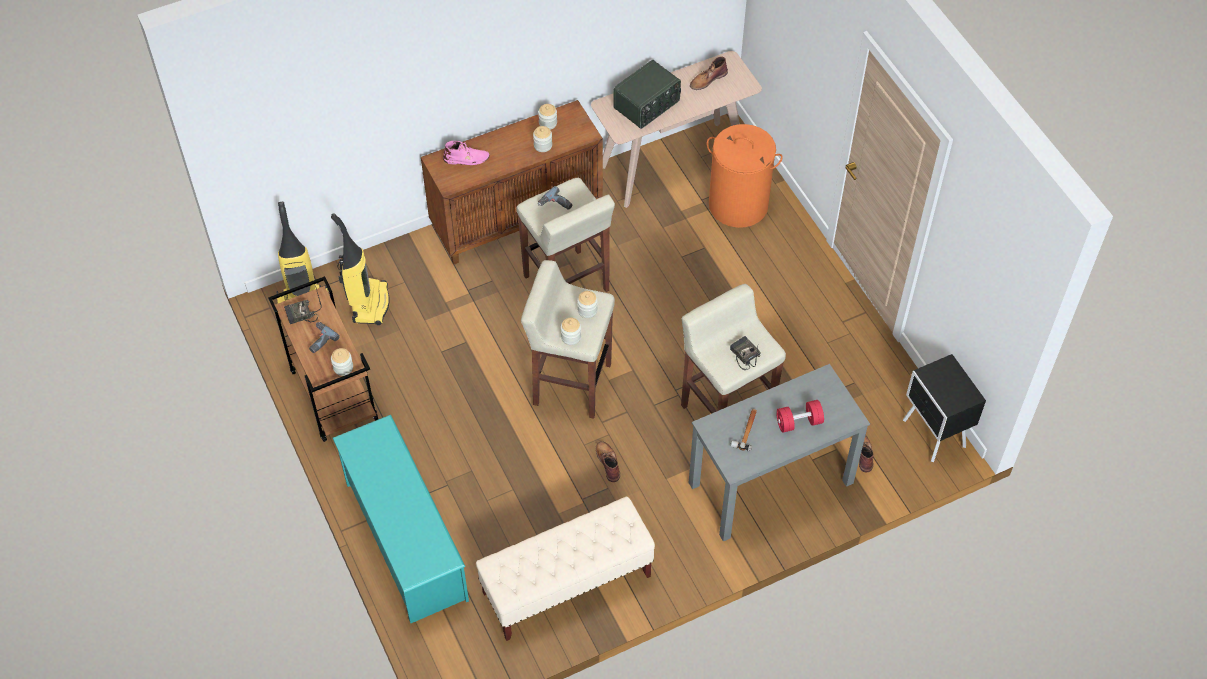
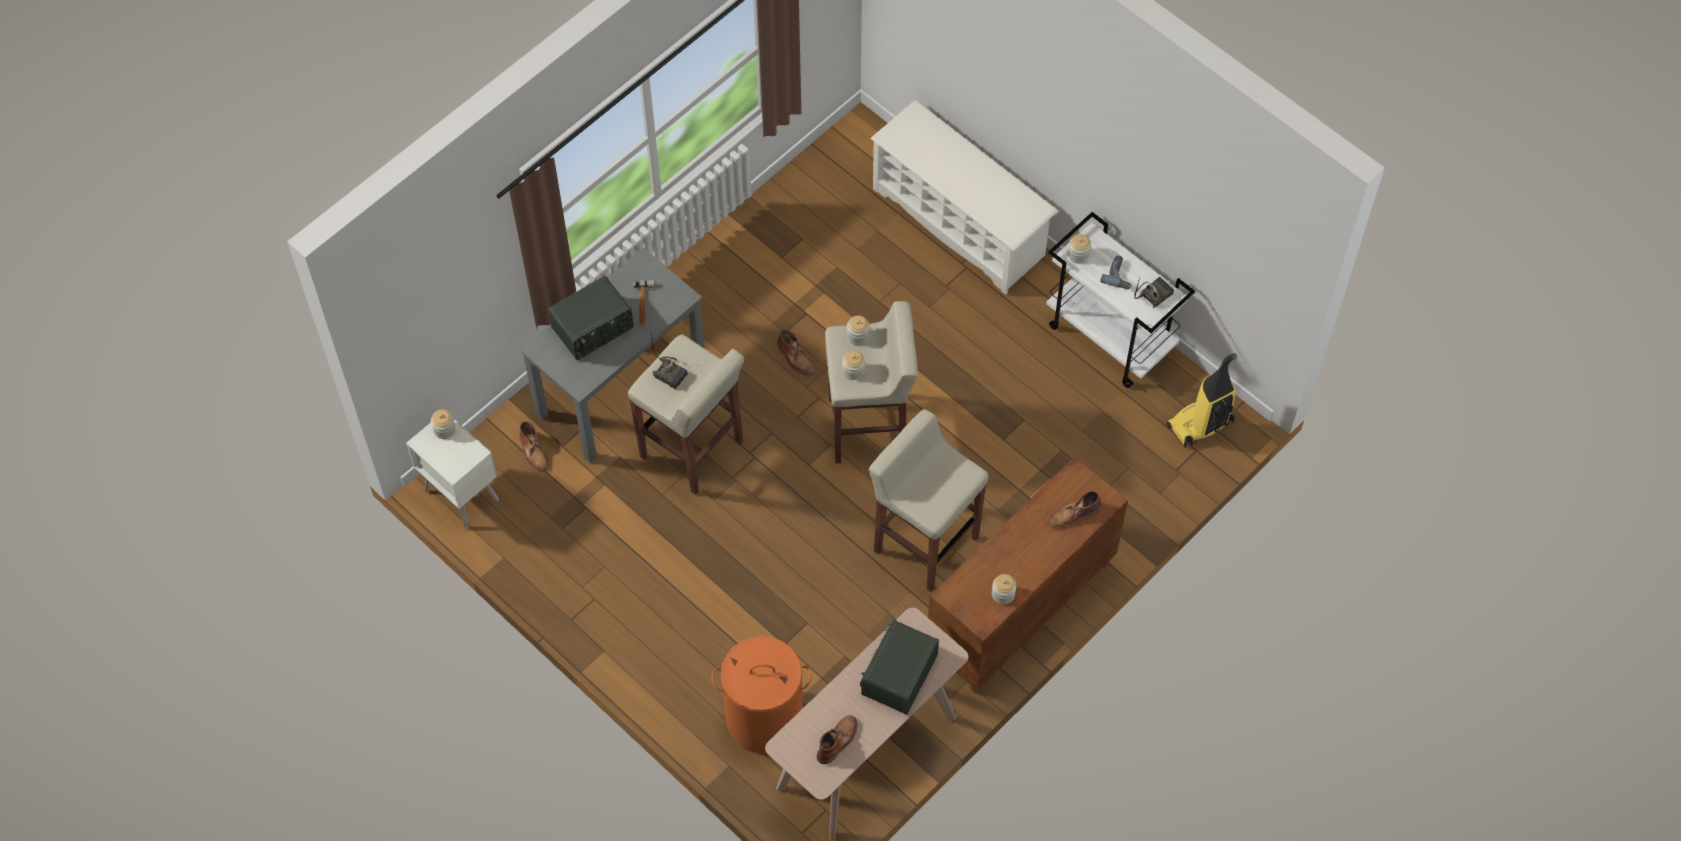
camera: 160 degrees right, 5 degrees up
brown cart [268,276,378,442] -> white cart [1046,212,1195,388]
vacuum cleaner [331,213,389,325] -> none
turquoise shoe rack [333,415,469,623] -> white shoe rack [870,100,1058,295]
pink boot [443,141,490,165] -> brown boot [1049,491,1101,529]
beige bench [476,496,655,641] -> none
jar [533,126,552,152] -> jar moved to [431,409,456,439]
power drill [538,186,572,210] -> none
red dumbbell [776,400,824,433] -> radio [548,276,634,360]
black nightstand [903,354,986,462] -> white nightstand [406,418,499,529]

